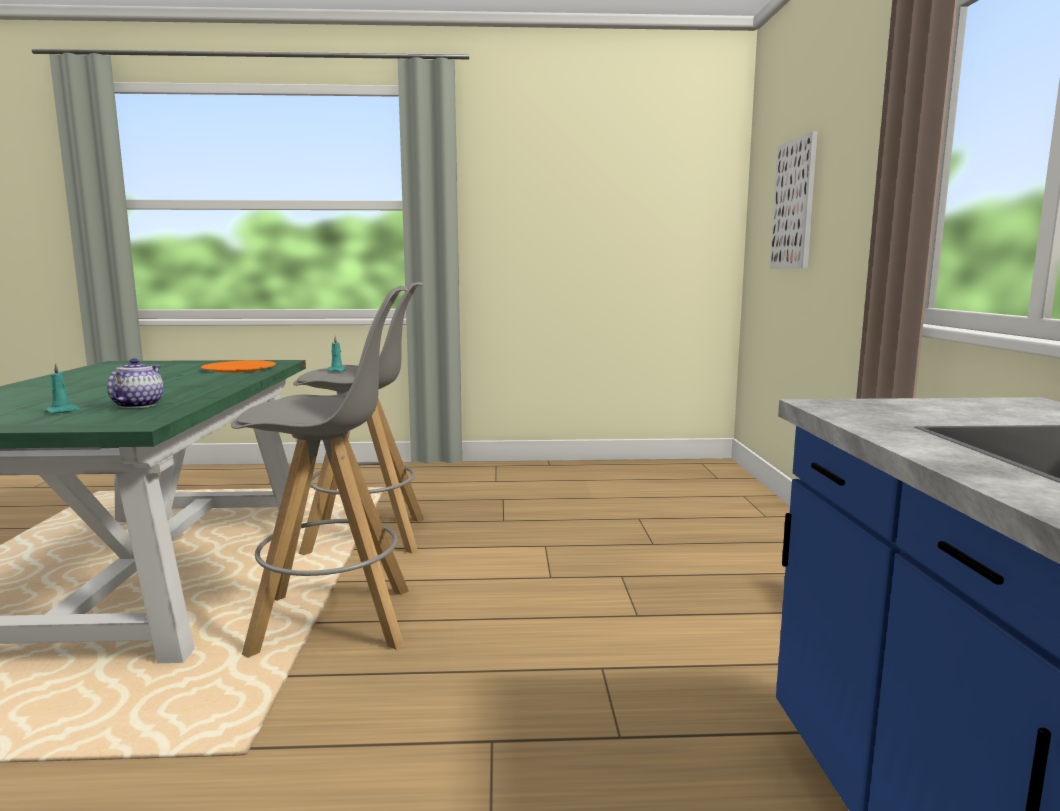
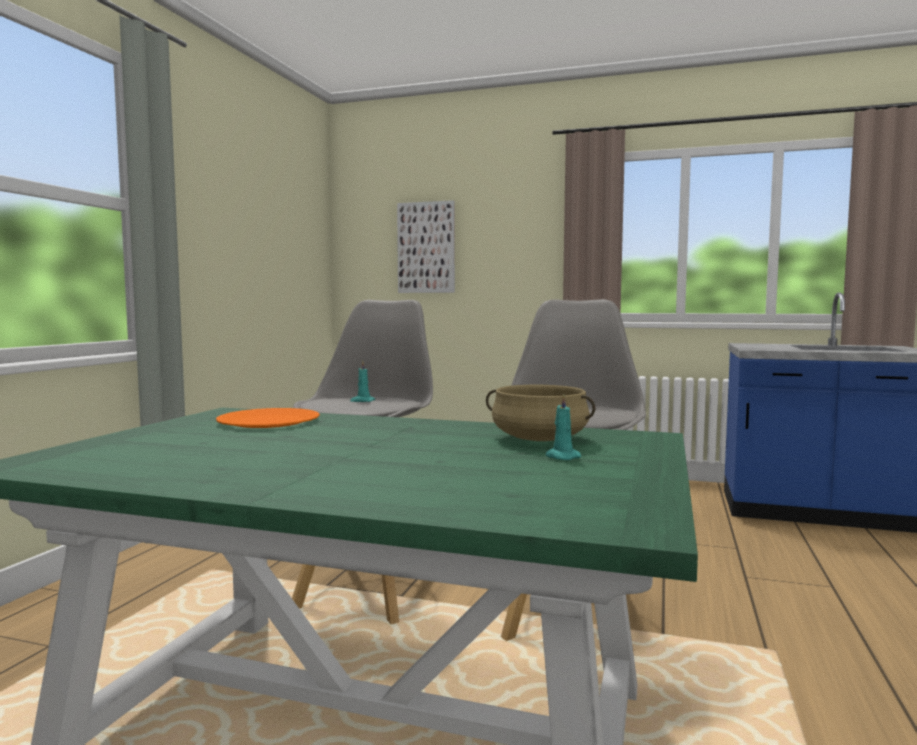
camera: 70 degrees left, 5 degrees down
teapot [107,358,164,408] -> beige cooking pot [486,385,595,441]

